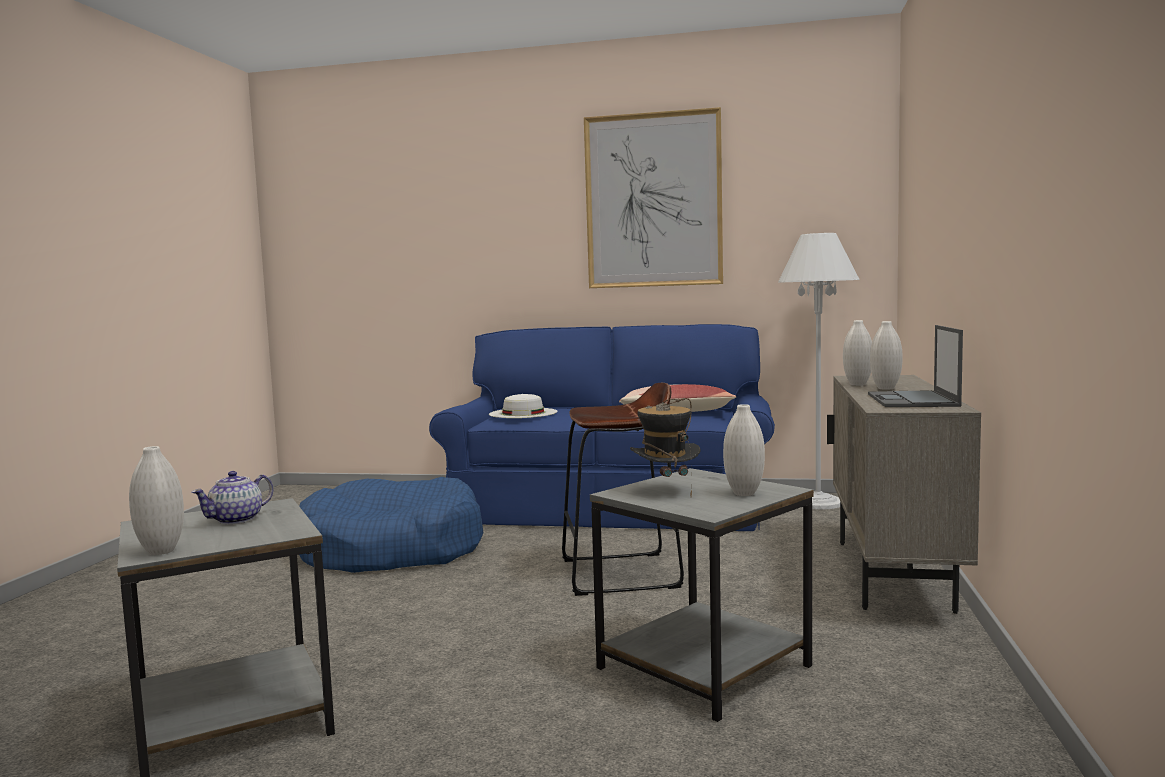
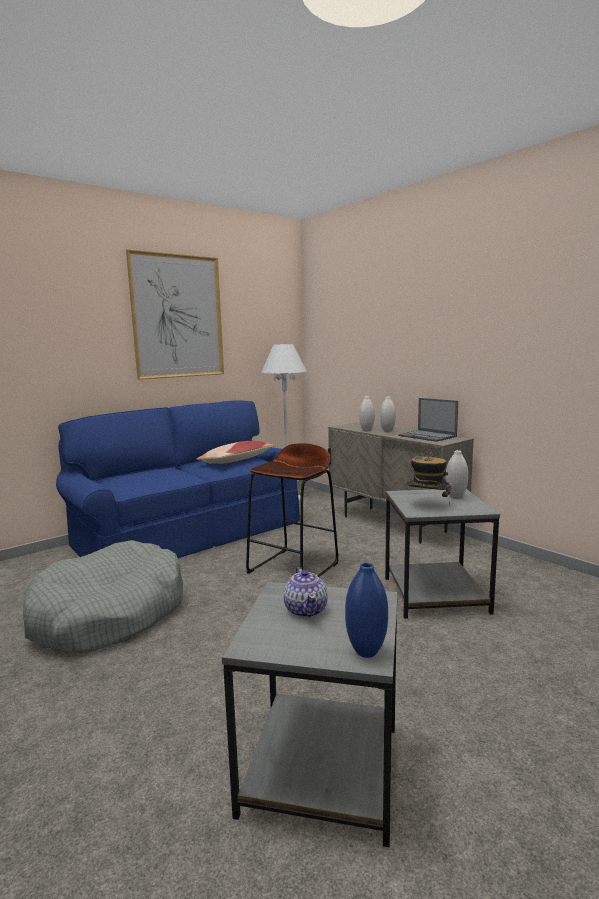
camera: 50 degrees left, 5 degrees up
white vase [129,446,184,555] -> blue vase [345,563,388,658]
blue dog bed [299,477,483,573] -> grey dog bed [23,540,183,653]
white hat [489,394,557,418] -> none

